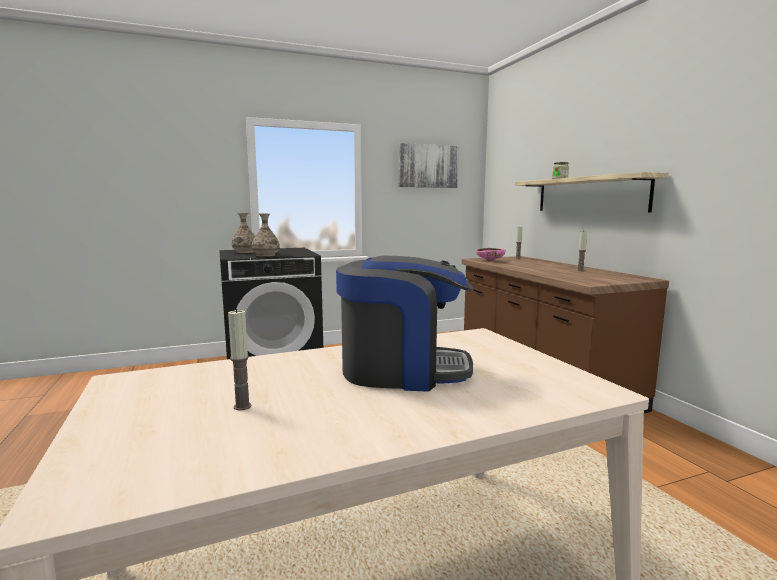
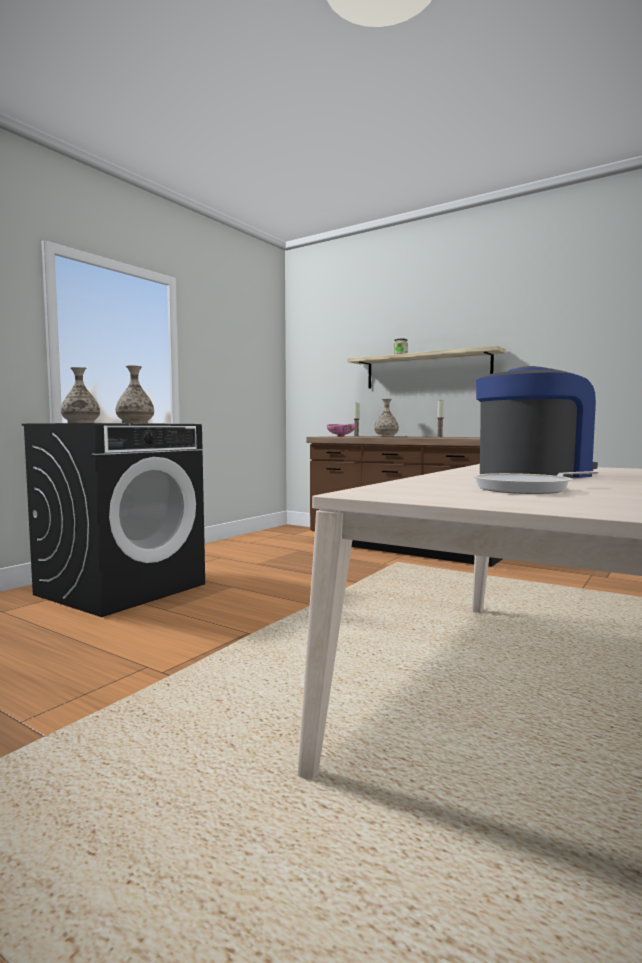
camera: 35 degrees left, 5 degrees down
candle [228,309,252,411] -> frying pan [472,471,599,494]
picture [399,143,459,188] -> none
none -> vase [374,399,399,437]

